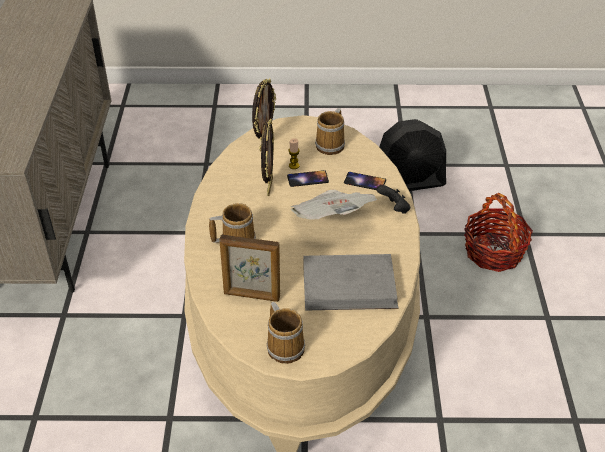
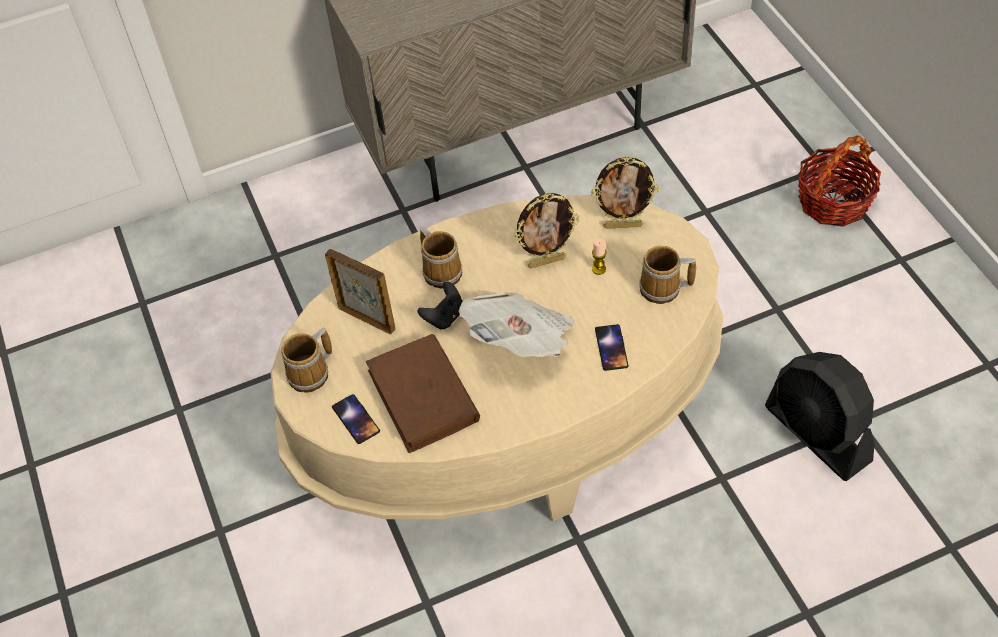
camera: 70 degrees right, 10 degrees up
picture frame [219,234,280,302] -> picture frame turned 135 degrees clockwise [325,249,395,334]
phone [287,170,329,187] -> phone moved to [332,394,380,444]
grey book [303,254,398,310] -> brown book [366,334,480,453]
black game controller [377,185,410,214] -> black game controller moved to [418,282,463,329]
basket [464,193,533,272] -> basket moved to [798,135,881,227]

